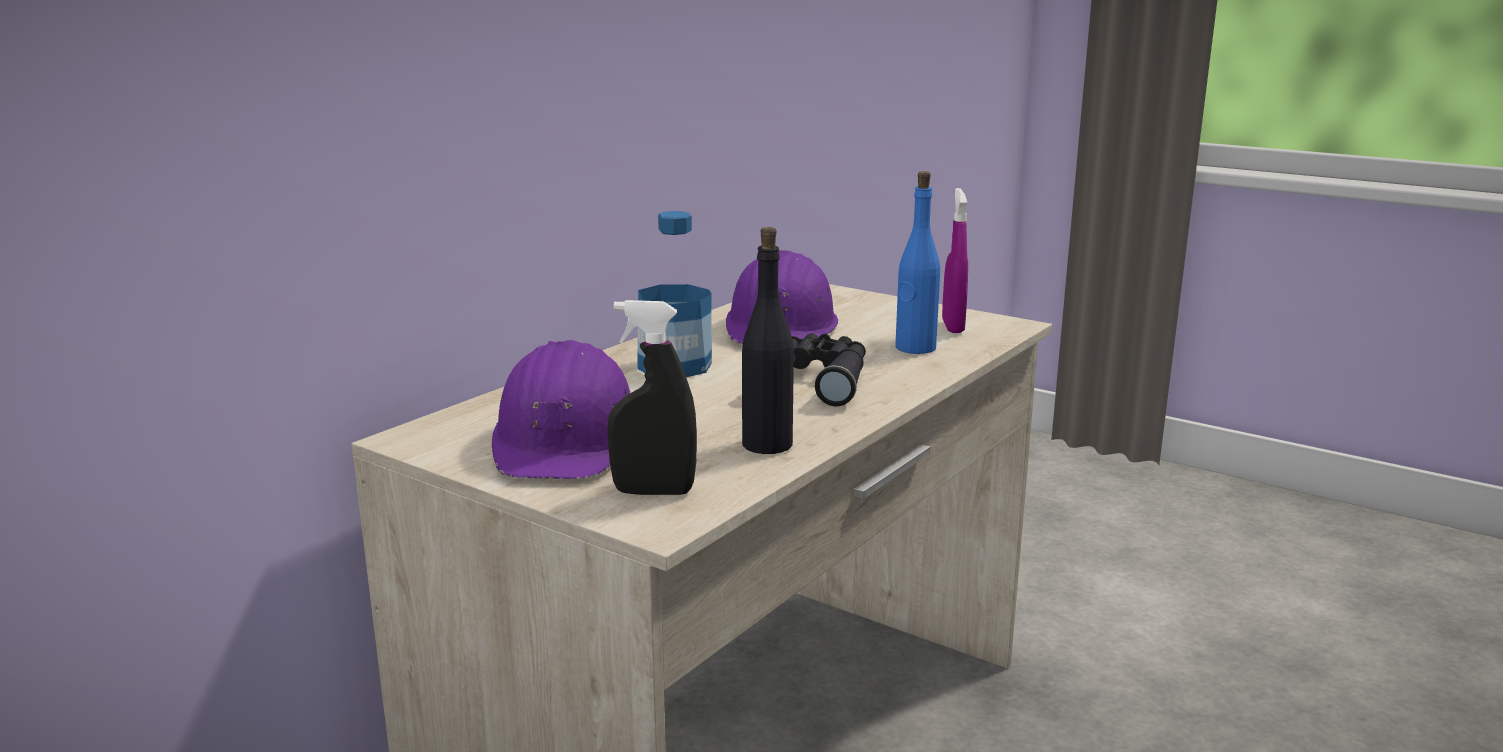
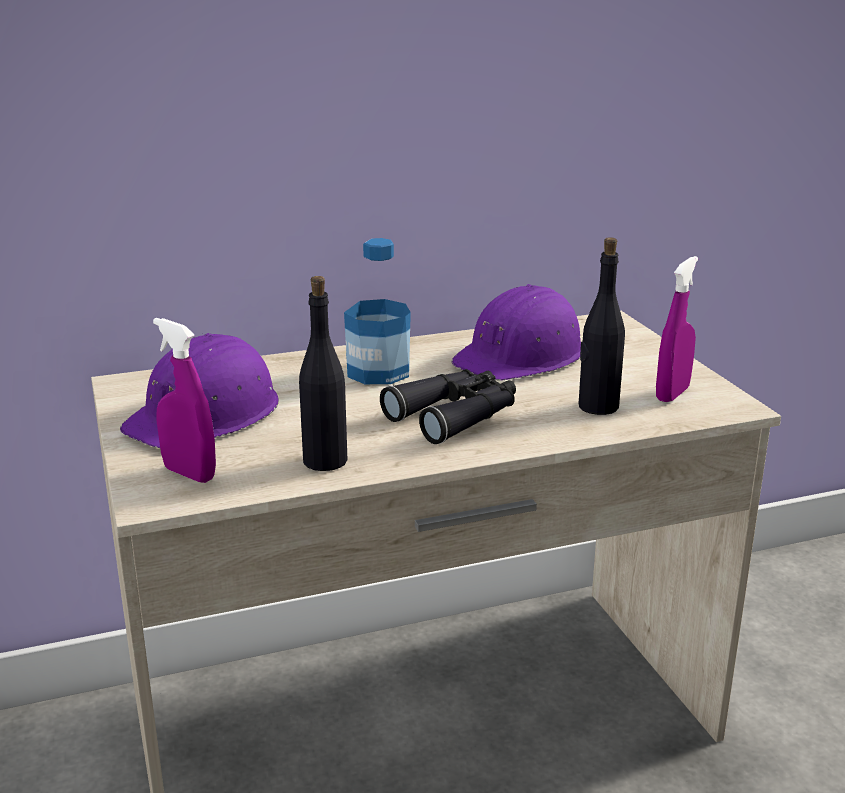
camera: 35 degrees right, 5 degrees up
black spray bottle [607,300,697,495] -> purple spray bottle [153,318,216,483]
blue bottle [895,171,940,354] -> black bottle [579,237,625,415]

